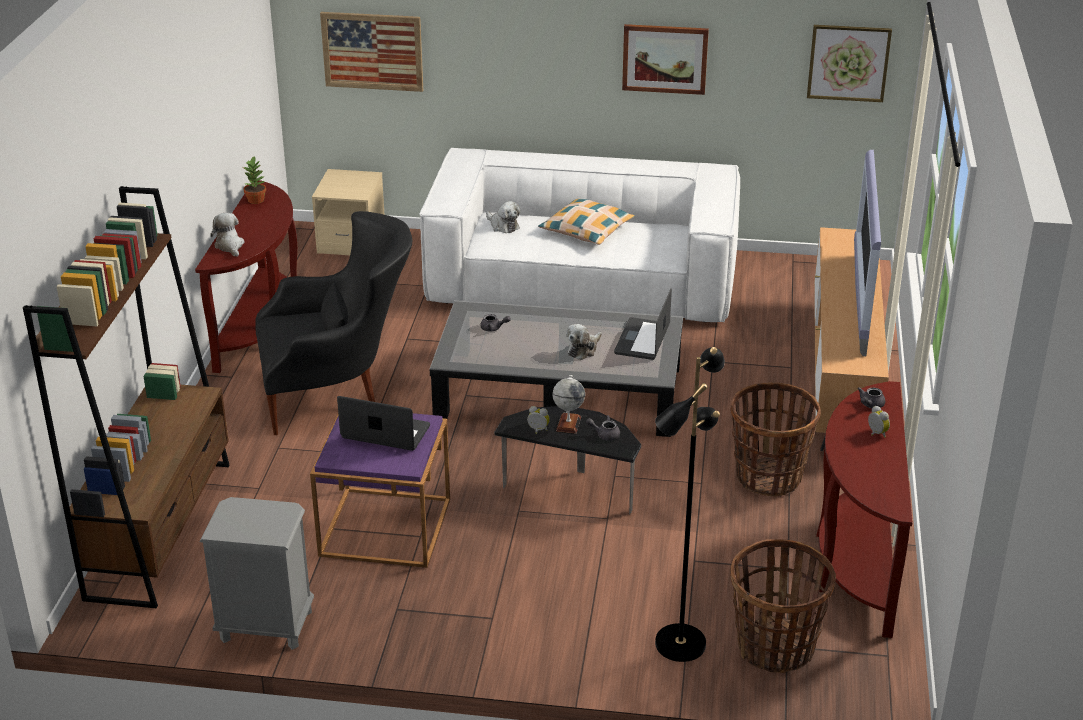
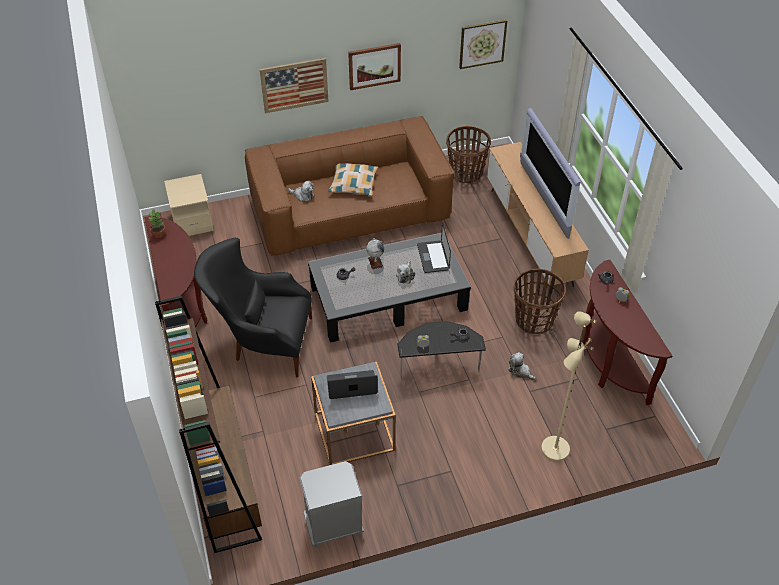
camera: 25 degrees left, 15 degrees up
plush toy [210,213,244,257] -> plush toy moved to [508,352,536,380]
black armchair [255,211,412,435] -> black armchair turned 135 degrees counterclockwise [194,238,312,378]
purple side table [310,413,450,568] -> grey side table [311,362,396,465]
picture [320,12,423,92] -> picture moved to [260,58,329,113]
white sofa [419,148,740,322] -> brown sofa [245,116,454,256]
globe [553,375,585,434] -> globe moved to [366,238,384,269]
black floor lamp [655,347,725,662] -> beige floor lamp [541,311,597,461]
basket [730,539,836,673] -> basket moved to [446,126,491,183]

